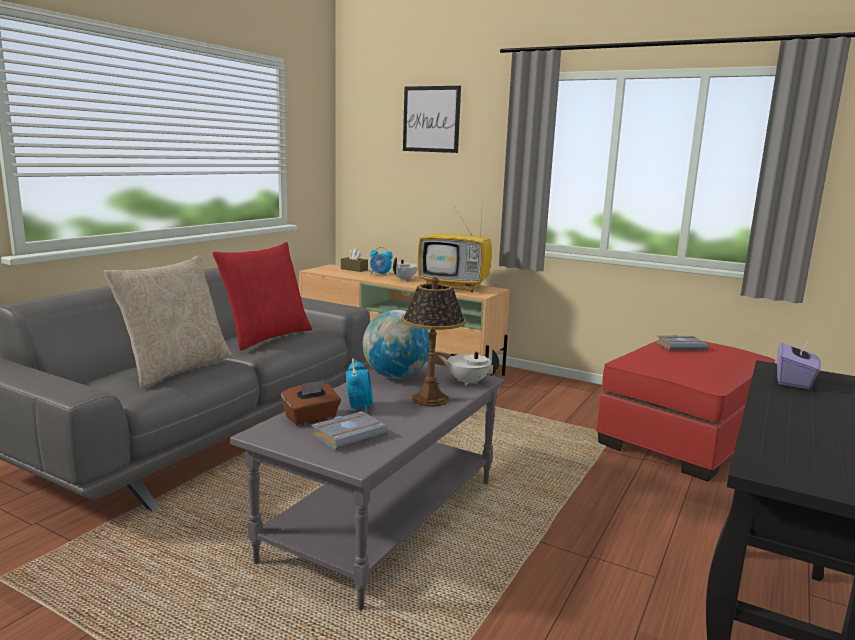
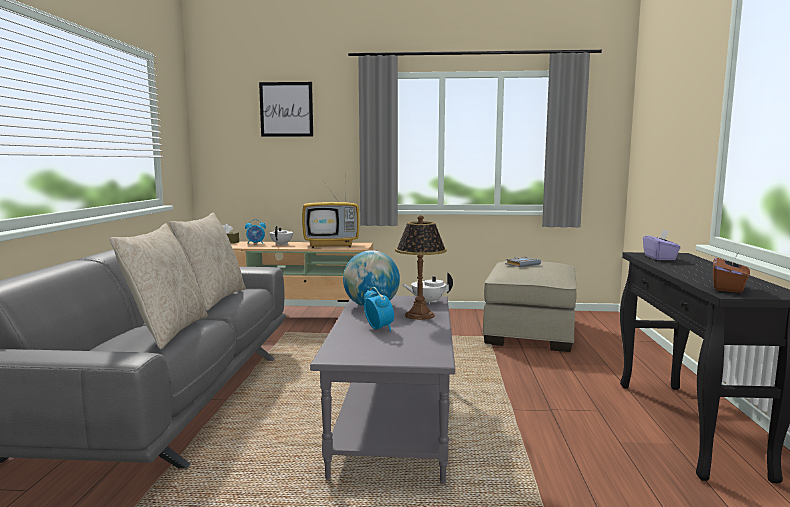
camera: 25 degrees left, 5 degrees down
red pillow [213,242,312,350] -> beige pillow [169,212,246,311]
brown tissue box [281,381,341,426] -> brown tissue box moved to [713,251,750,293]
grey book [311,411,388,451] -> none
red ottoman [596,340,775,481] -> beige ottoman [482,261,577,352]

